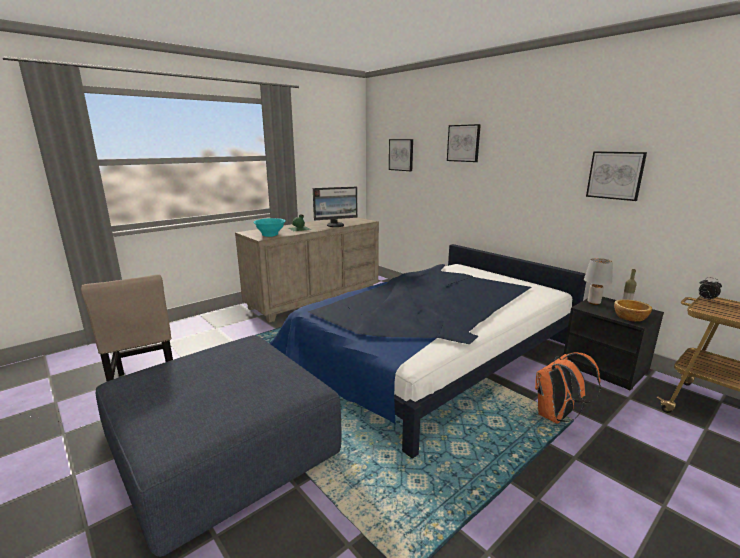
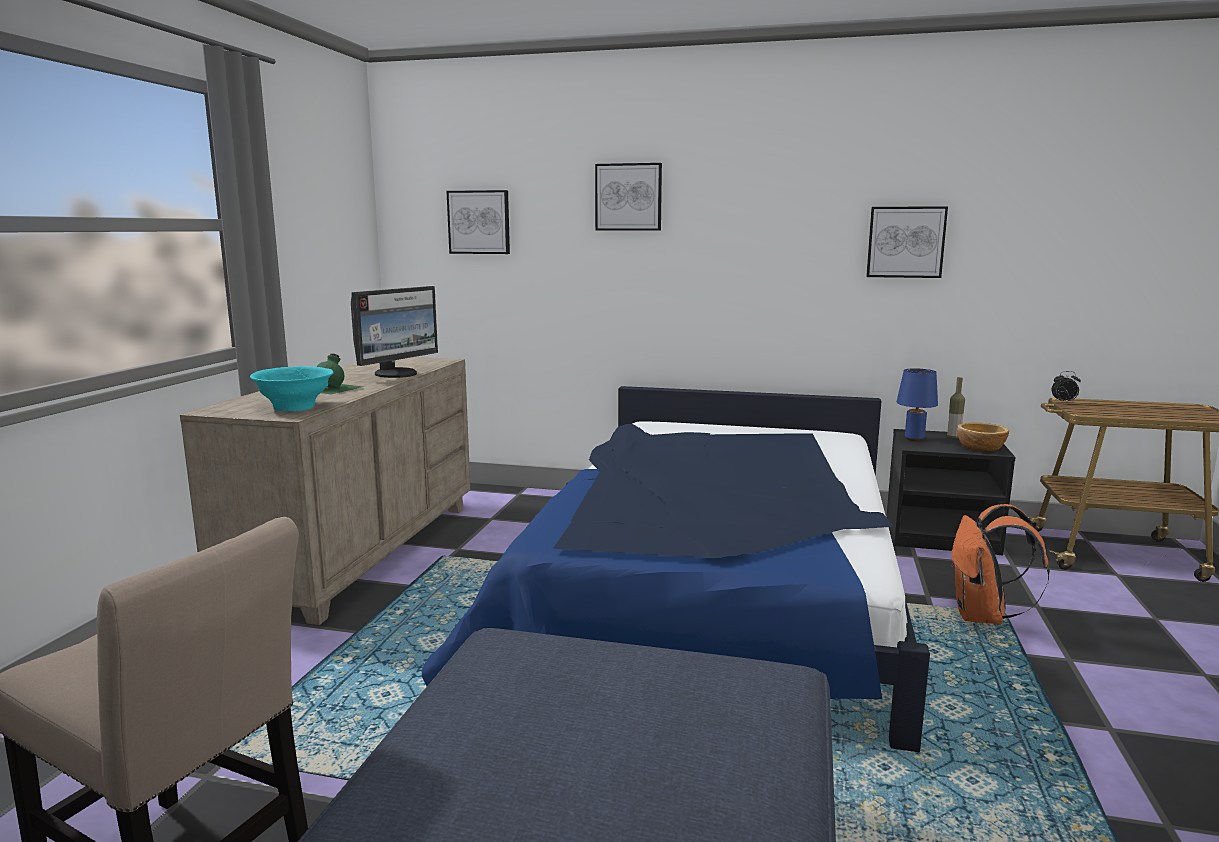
camera: 35 degrees left, 5 degrees down
grey table lamp [584,258,613,305] -> blue table lamp [897,368,938,441]

